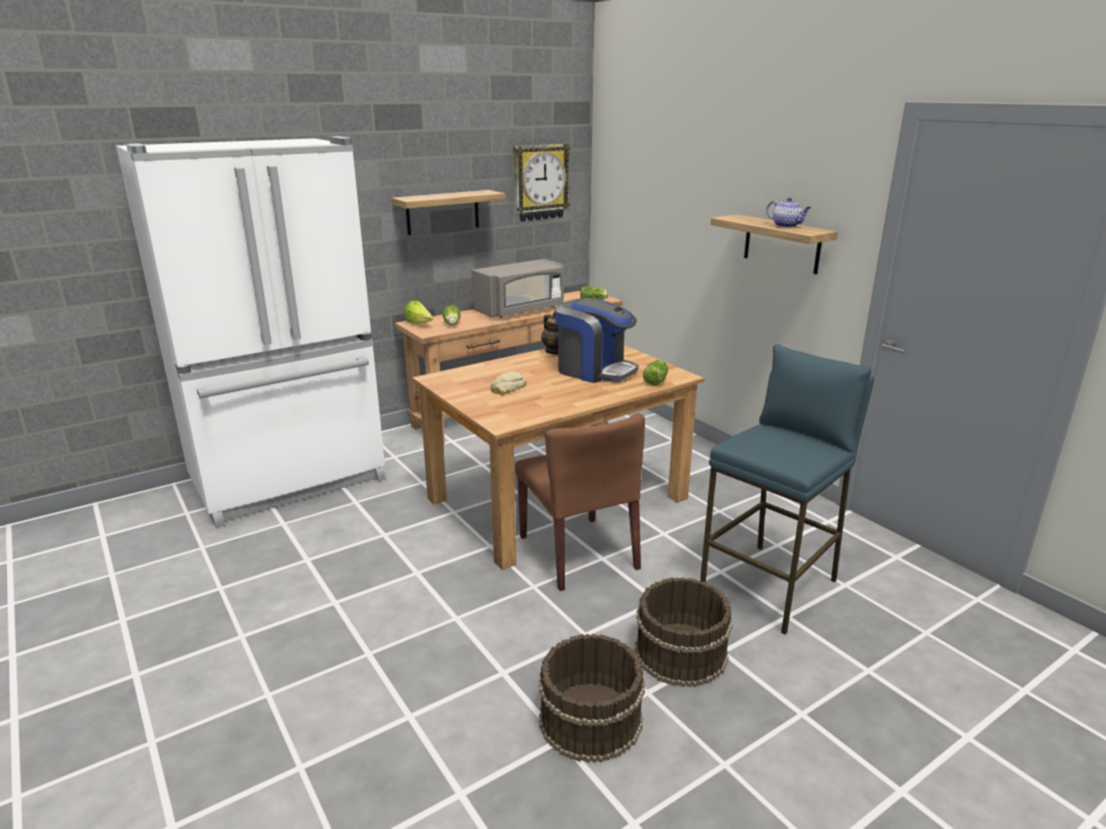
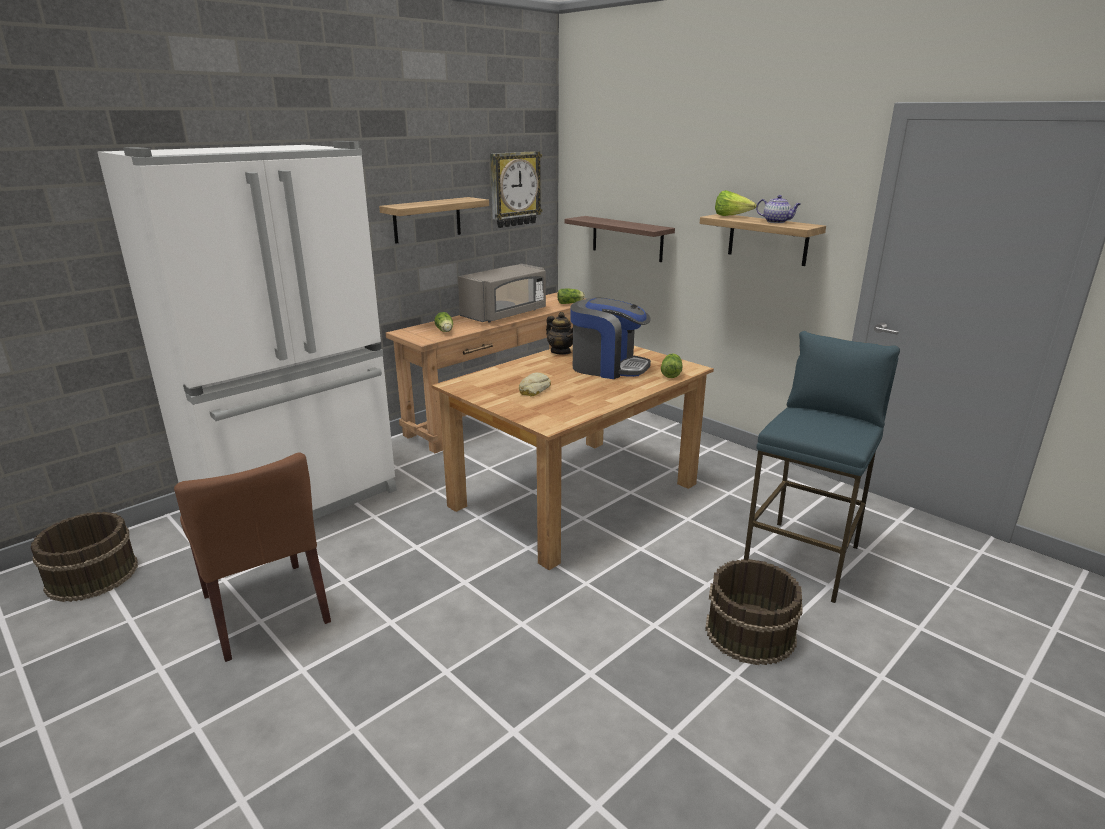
camera: 10 degrees left, 0 degrees up
lettuce [405,301,434,324] -> lettuce moved to [715,190,757,216]
brown chair [515,413,645,591] -> brown chair moved to [174,453,331,662]
brown bucket [539,634,645,763] -> brown bucket moved to [30,512,138,602]
none -> shelf [565,216,675,262]

